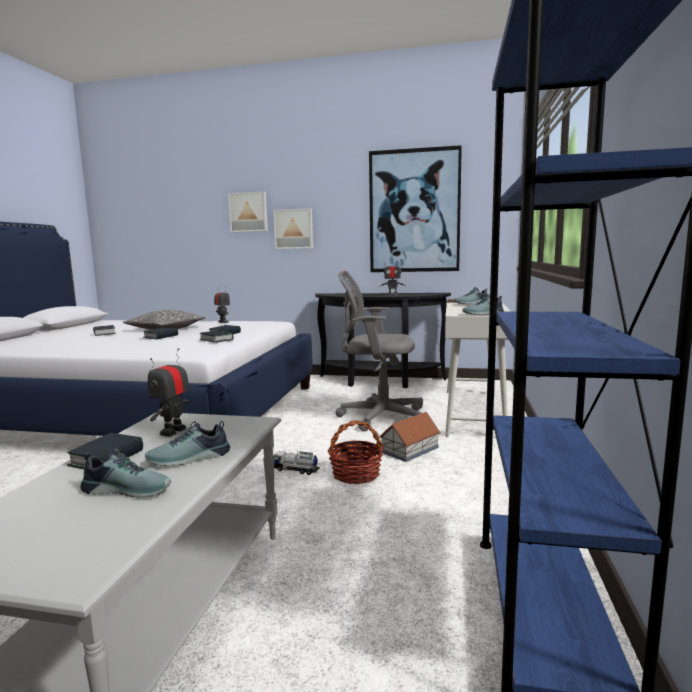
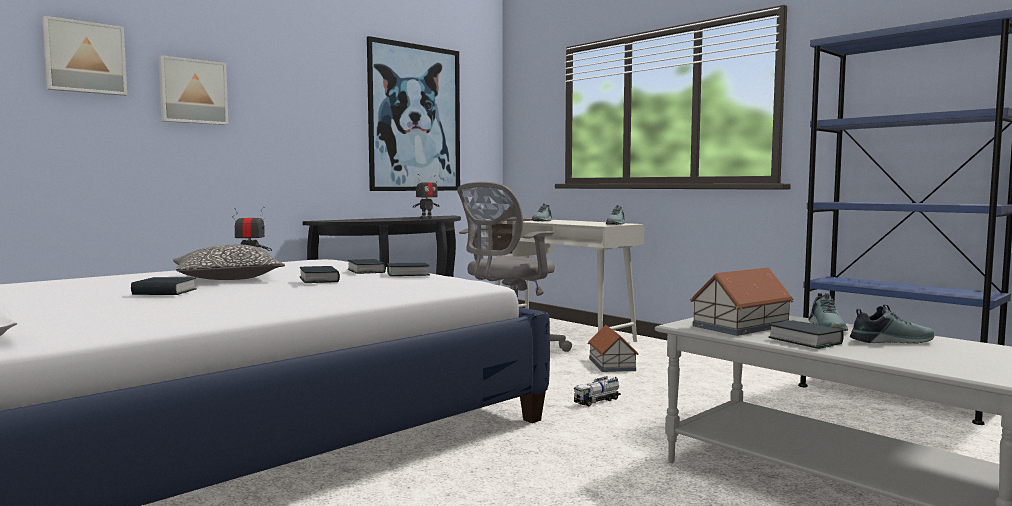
camera: 55 degrees left, 5 degrees down
shoe [80,449,171,498] -> shoe turned 45 degrees clockwise [850,304,935,344]
toy robot [148,348,193,437] -> toy house [690,268,794,336]
picture [273,208,313,249] -> picture moved to [42,16,127,96]
basket [328,420,384,484] -> none

